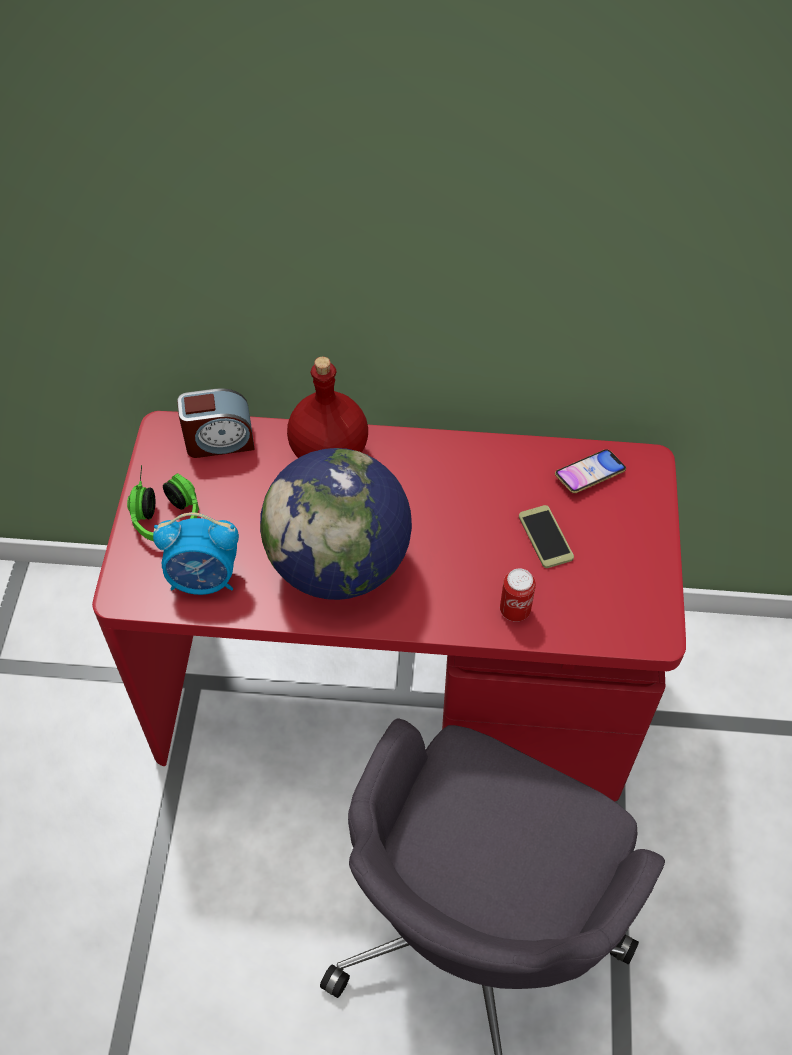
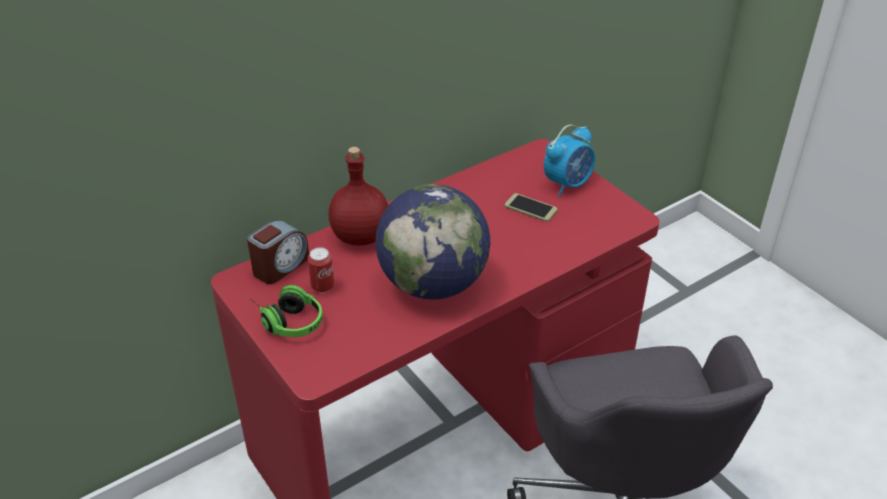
camera: 40 degrees left, 15 degrees down
alarm clock [153,512,239,595] -> alarm clock moved to [544,124,595,196]
can [500,569,536,622] -> can moved to [308,247,334,293]
phone [555,449,626,493] -> none

